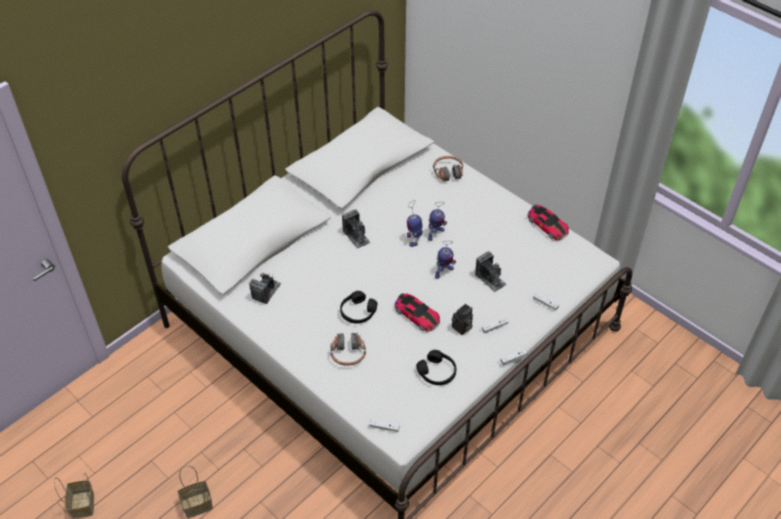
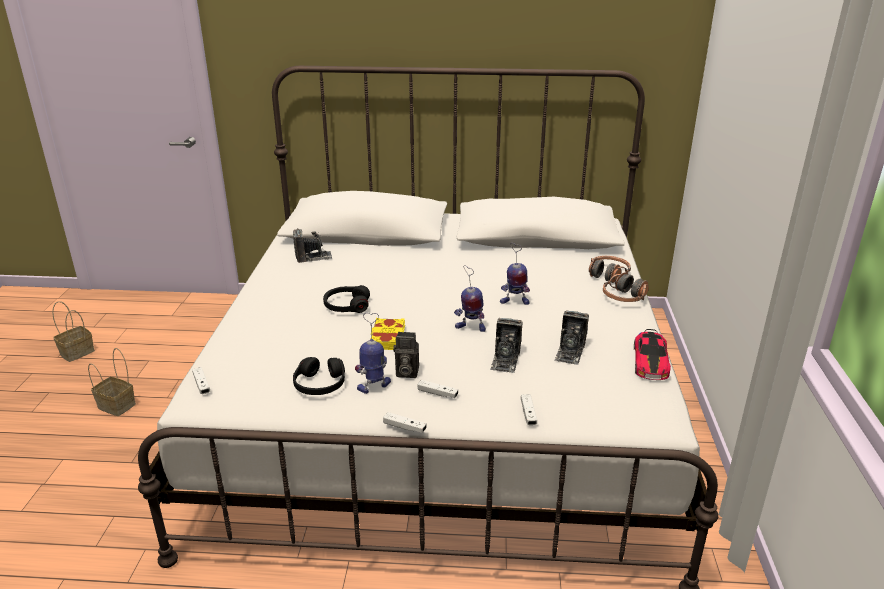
camera: 50 degrees right, 20 degrees down
headphones [330,333,366,366] -> headphones moved to [603,272,649,302]
camera [342,209,370,249] -> camera moved to [554,310,589,365]
toy car [395,293,440,332] -> yellow book [372,318,405,350]
toy robot [407,200,423,247] -> toy robot moved to [355,313,391,394]

